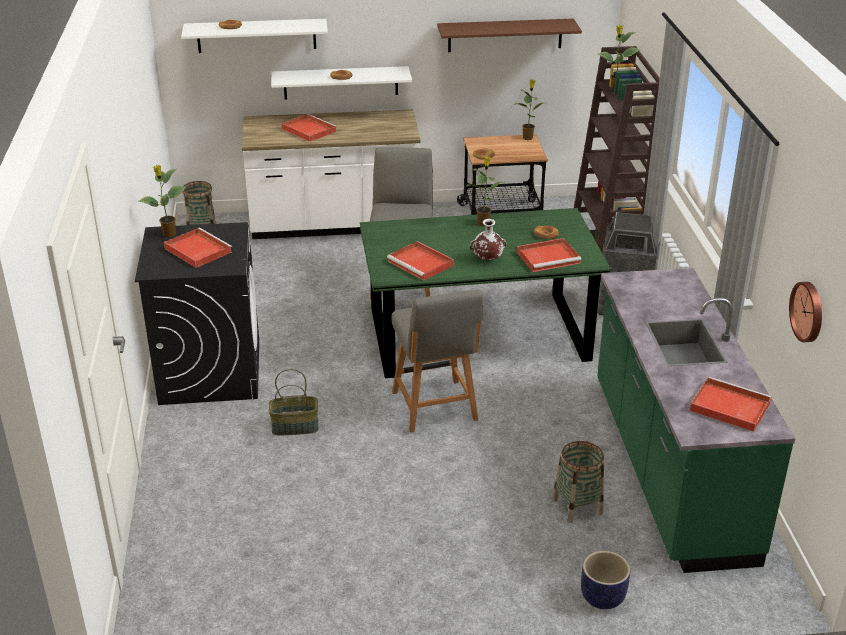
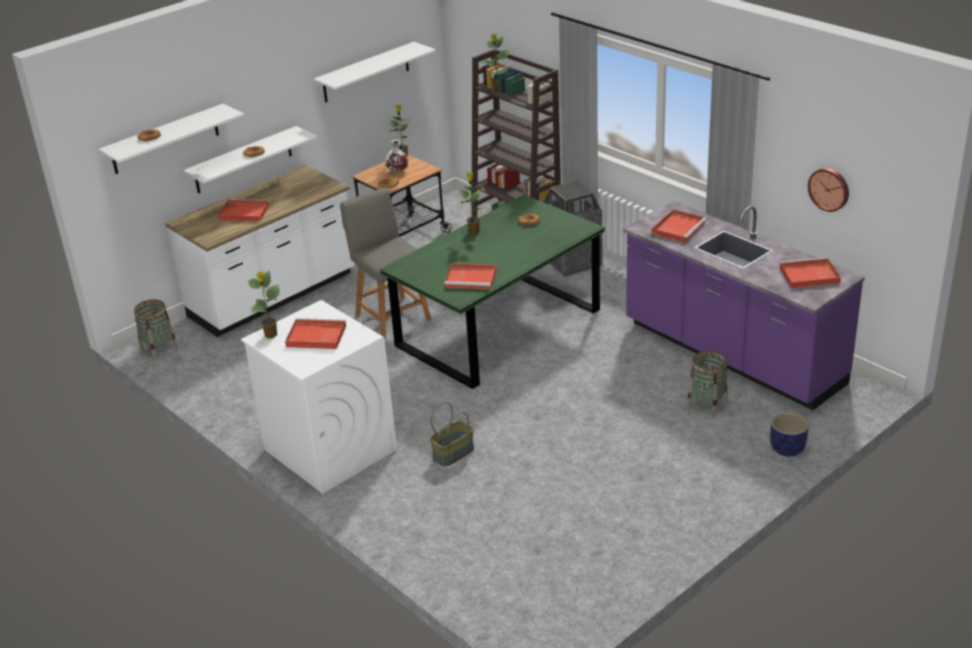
camera: 35 degrees left, 0 degrees up
black washing machine [135,222,259,405] -> white washing machine [241,300,397,494]
grey chair [391,289,483,433] -> none
brown shelf [437,19,582,52] -> white shelf [313,42,436,102]
white vase [470,219,507,260] -> white vase moved to [385,139,408,172]
red tray [517,238,581,272] -> red tray moved to [651,209,707,243]
green counter [597,268,795,573] -> purple counter [623,201,865,410]

